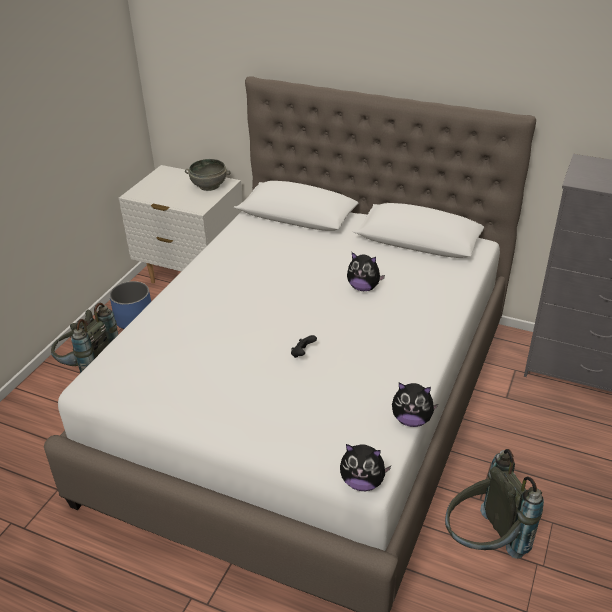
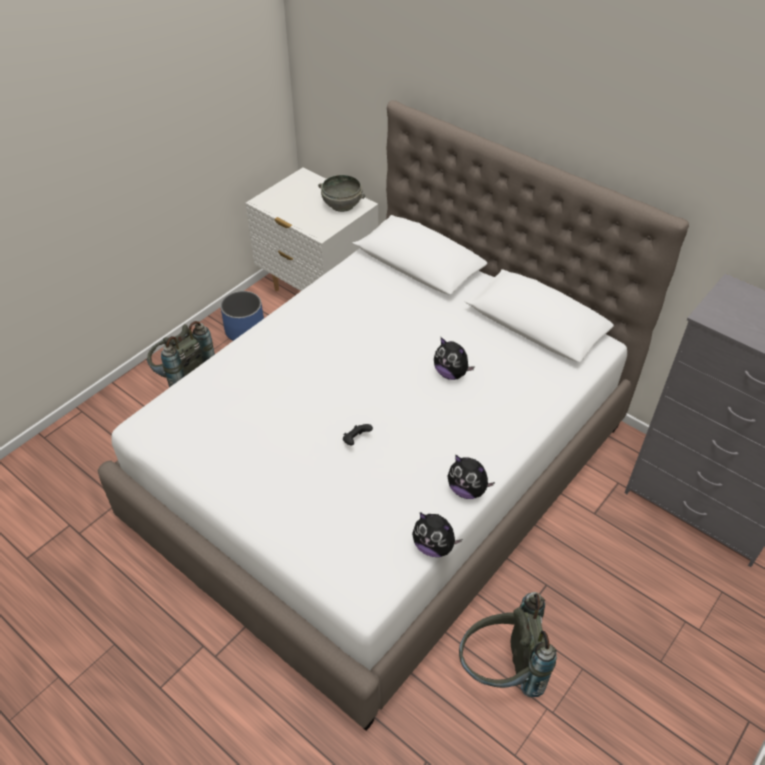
camera: 15 degrees right, 10 degrees up
plush toy [340,444,391,491] -> plush toy moved to [447,455,495,499]

